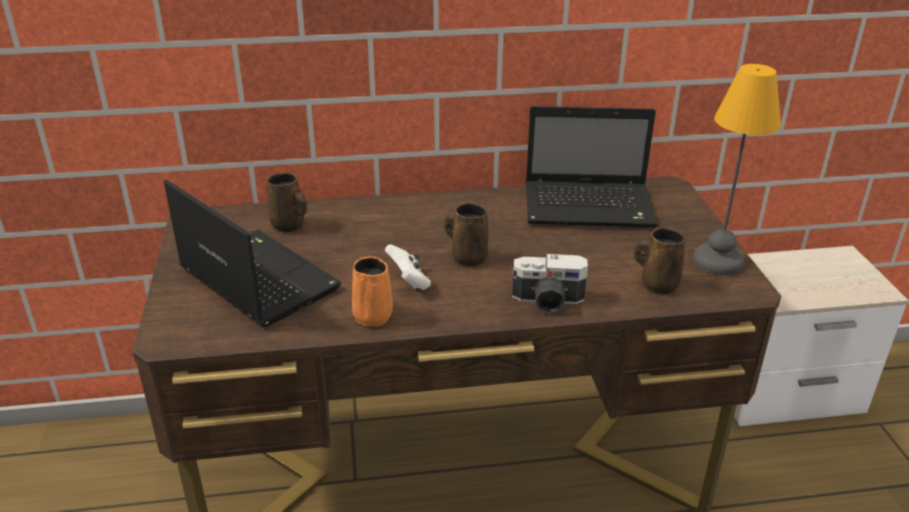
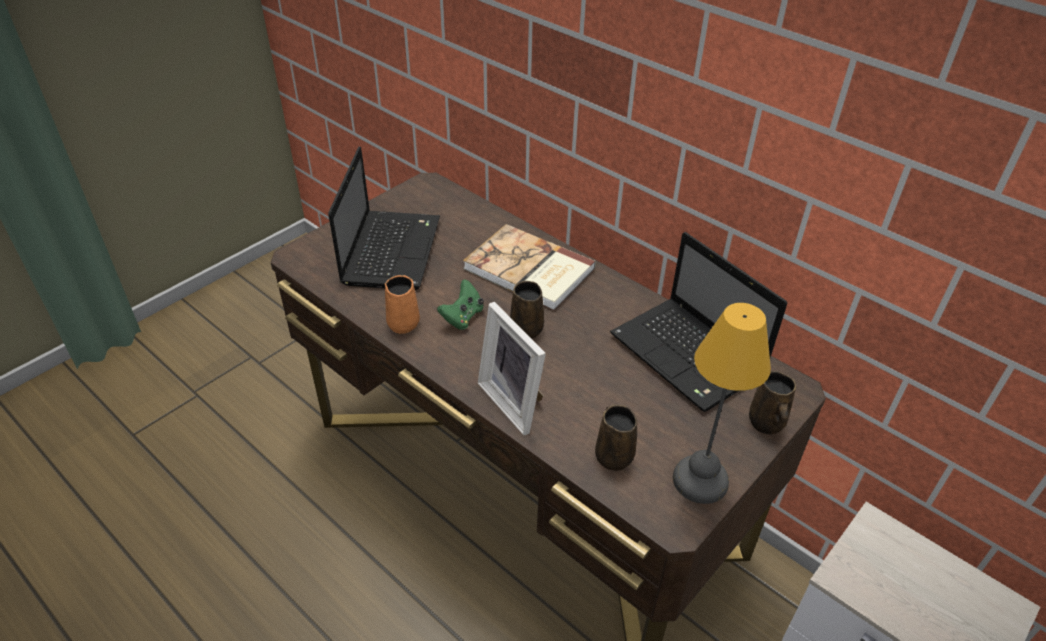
camera: 50 degrees right, 10 degrees up
brown mug [267,173,307,232] -> brown mug moved to [749,371,796,434]
white game controller [385,244,431,290] -> green game controller [437,279,484,330]
camera [512,254,588,313] -> picture frame [478,302,546,436]
none -> book [463,224,596,310]

